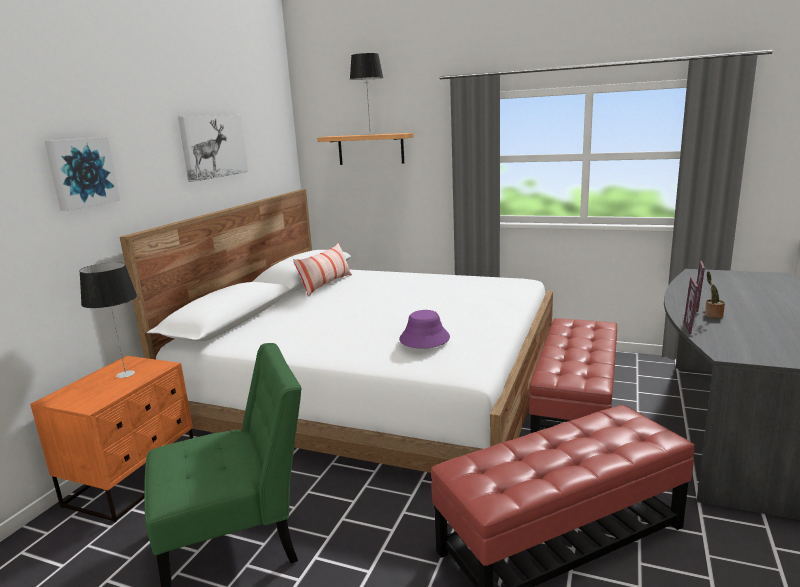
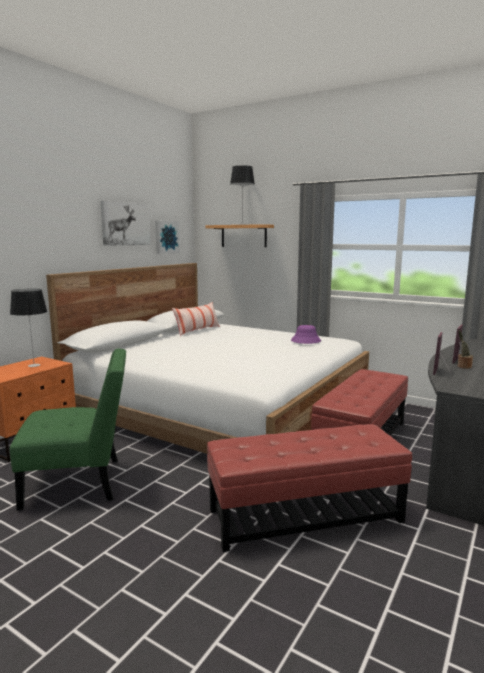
camera: 10 degrees right, 5 degrees down
picture [44,137,120,211] -> picture moved to [155,221,180,254]
purple hat [399,310,450,349] -> purple hat moved to [291,325,321,344]

